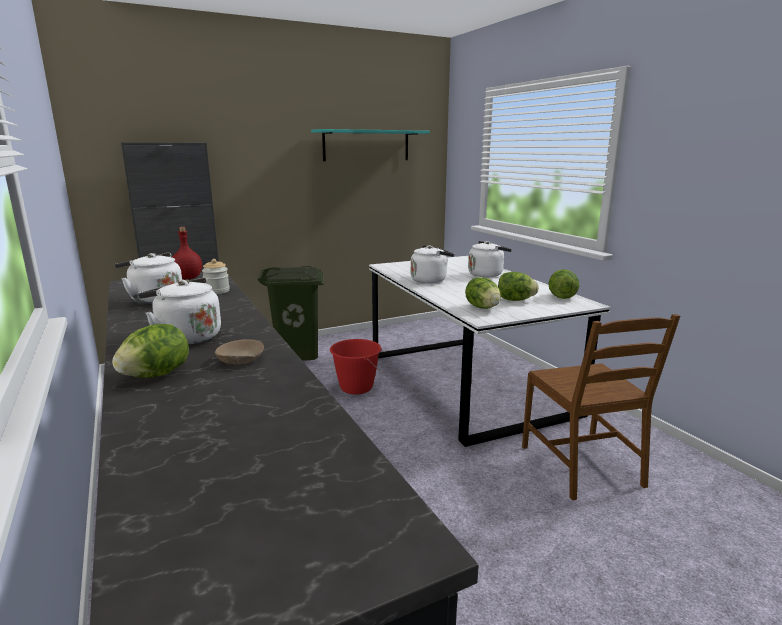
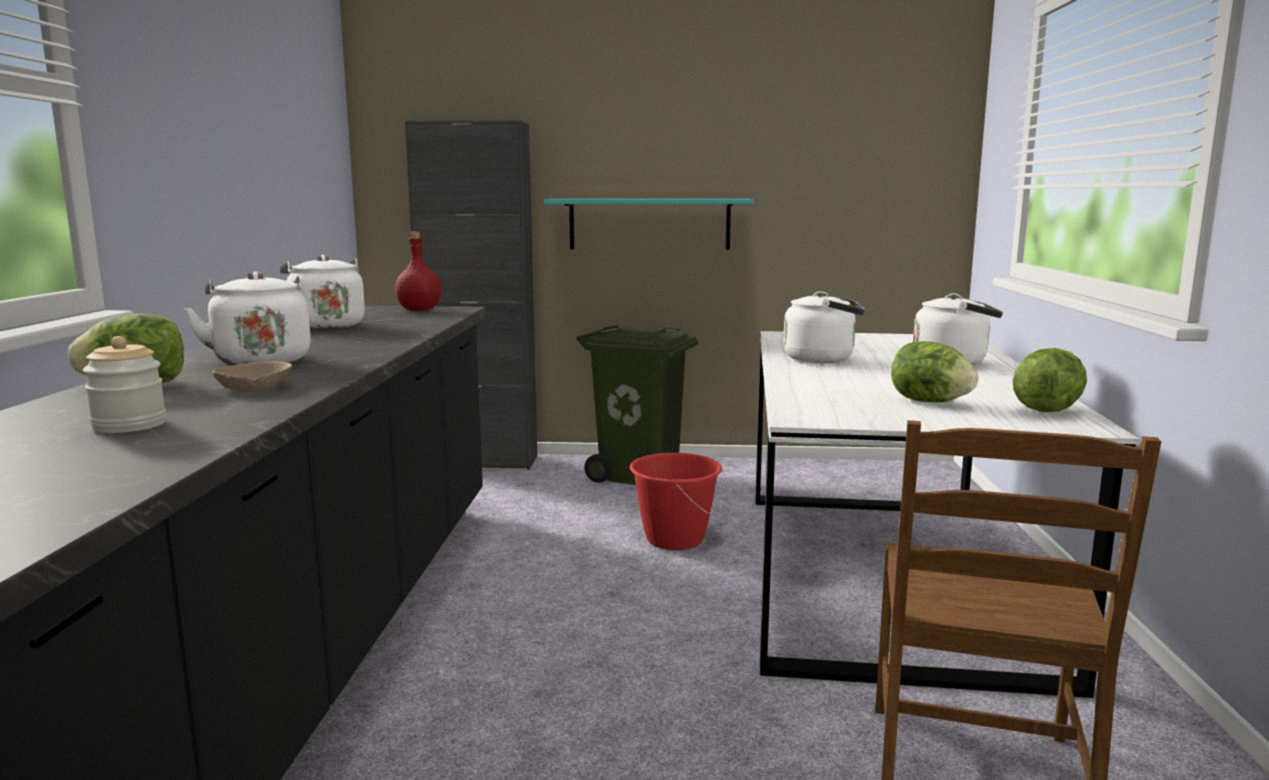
camera: 30 degrees right, 5 degrees down
jar [202,259,230,294] -> jar moved to [83,336,166,433]
turquoise shelf [311,129,430,161] -> turquoise shelf moved to [544,199,753,250]
lettuce [465,277,501,309] -> none

